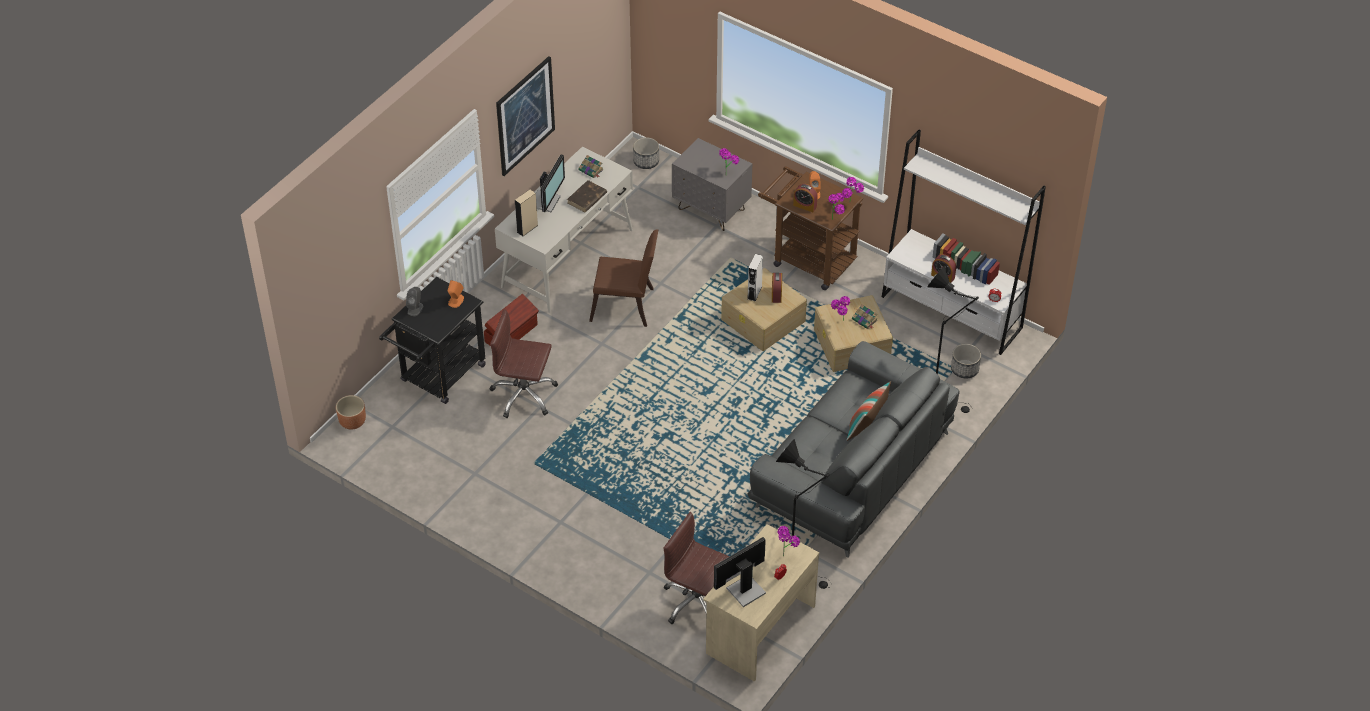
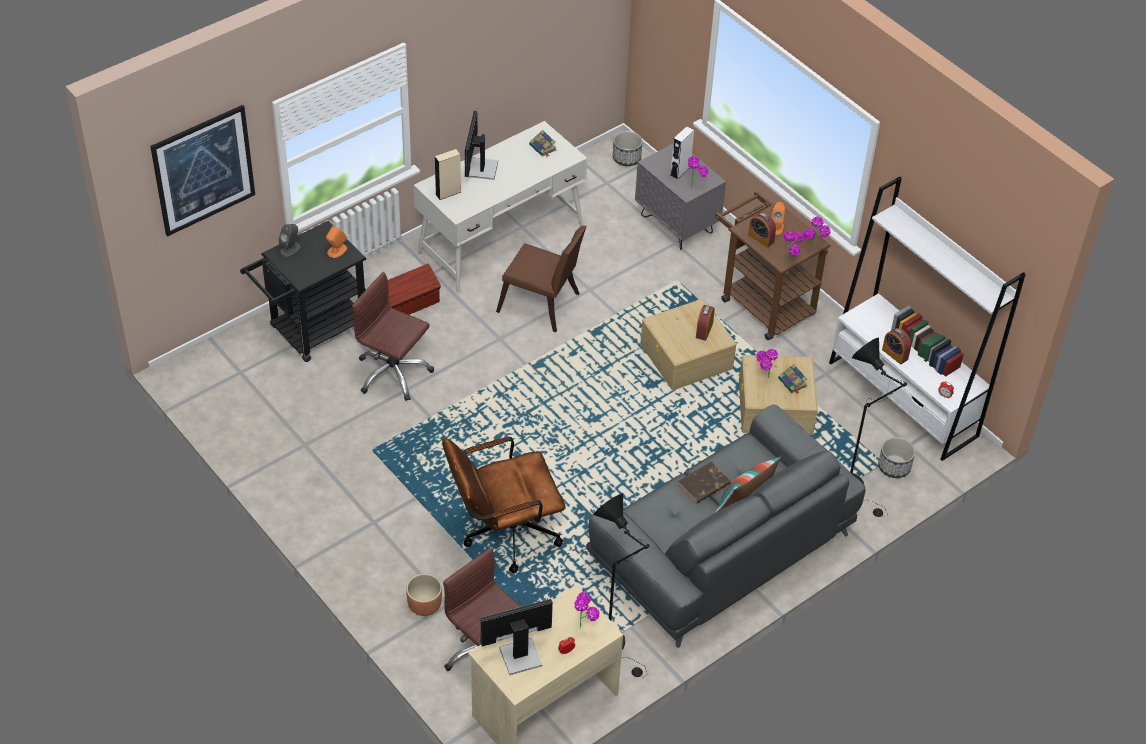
camera: 15 degrees right, 0 degrees up
brown planter [336,395,366,429] -> brown planter moved to [406,573,442,616]
picture [496,56,555,176] -> picture moved to [150,105,255,237]
monitor [536,154,565,213] -> monitor turned 150 degrees clockwise [464,111,498,180]
brown book [567,180,607,212] -> brown book moved to [677,462,731,504]
white speaker [748,254,763,301] -> white speaker moved to [670,126,694,180]
none -> brown office chair [442,437,566,573]

